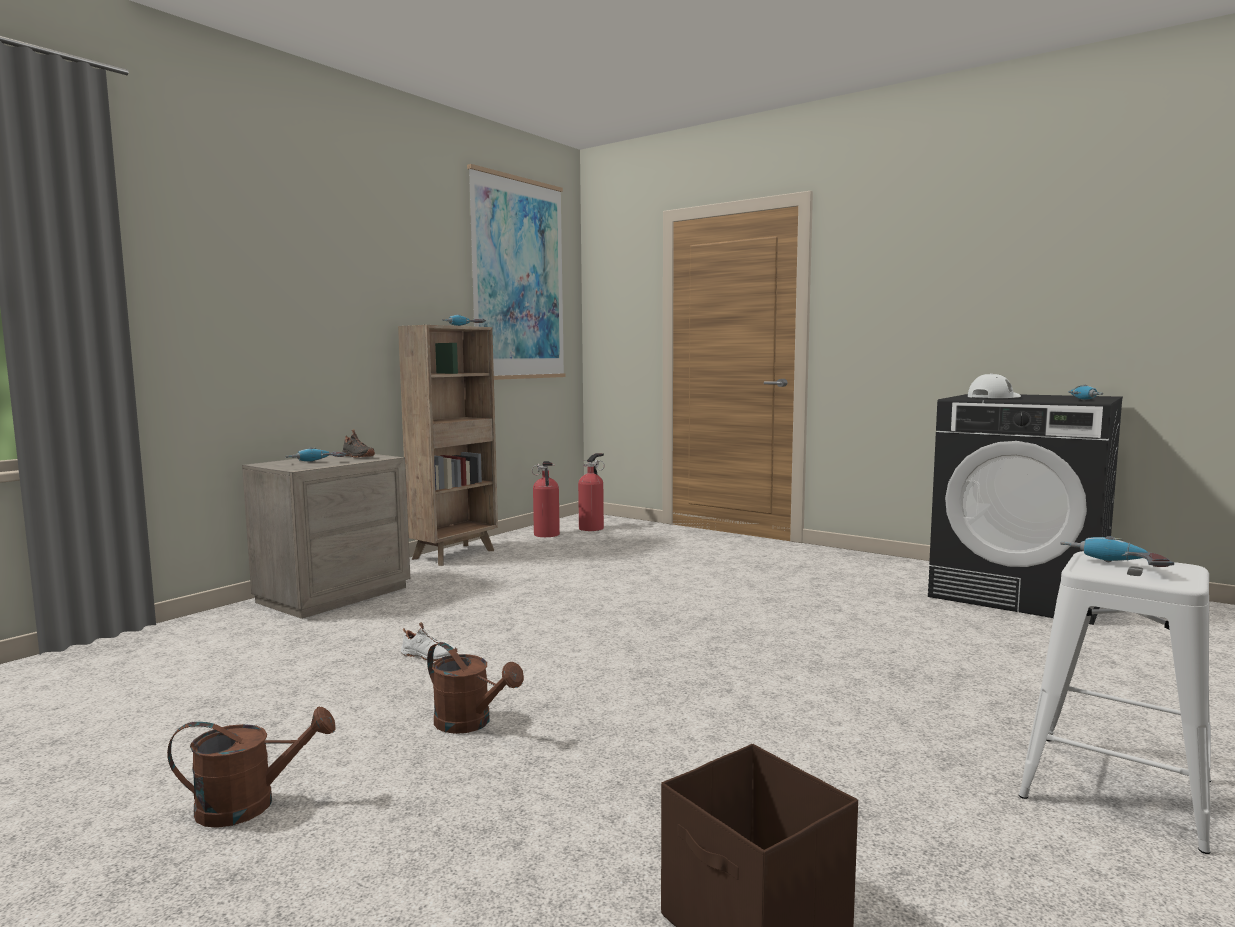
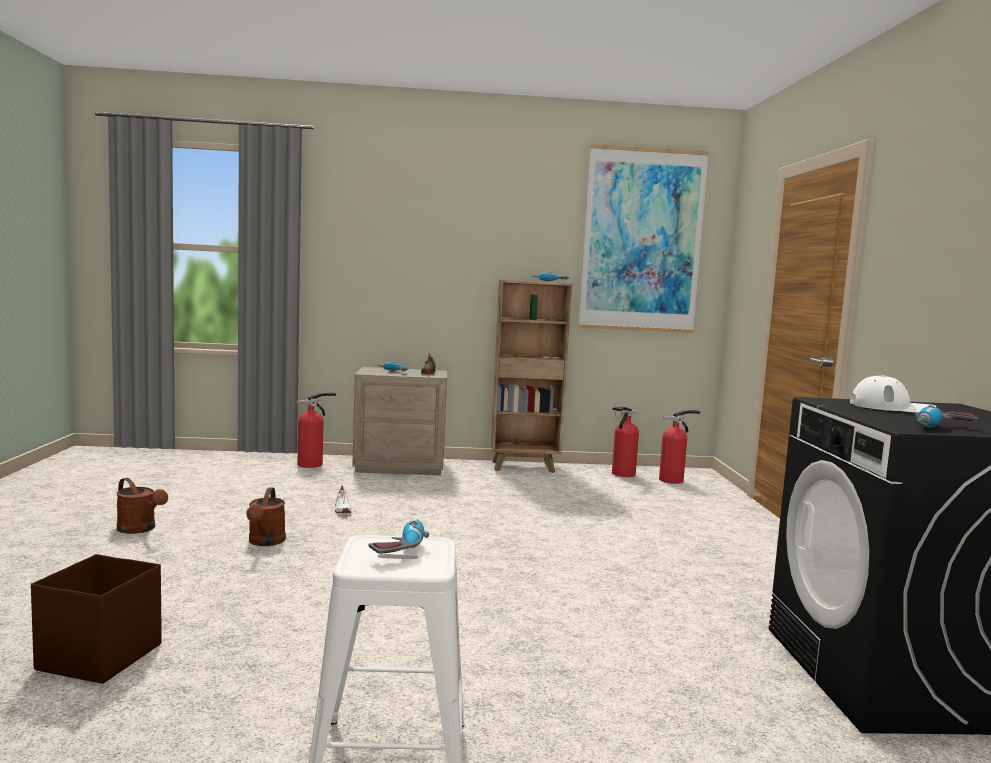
camera: 50 degrees right, 0 degrees up
none -> fire extinguisher [296,392,336,468]

